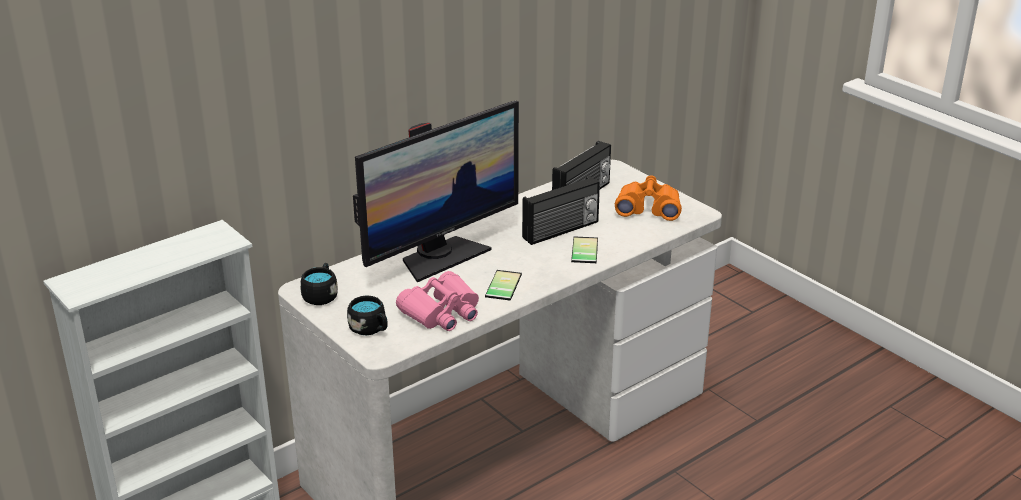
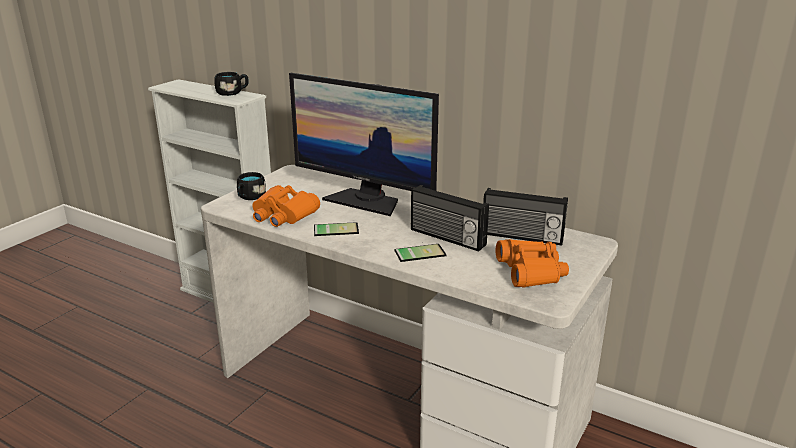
camera: 70 degrees right, 5 degrees down
black mug [300,263,338,305] -> black mug moved to [214,72,249,96]
pink binoculars [396,271,479,331] -> orange binoculars [253,185,320,227]

